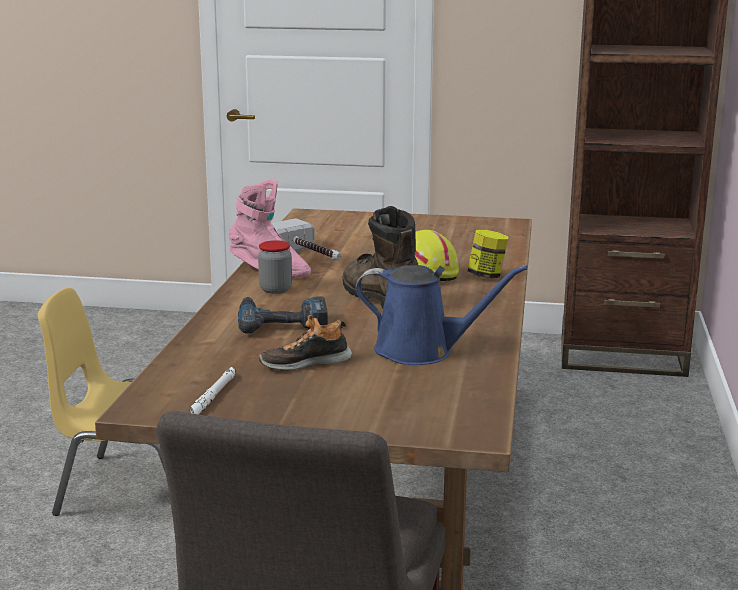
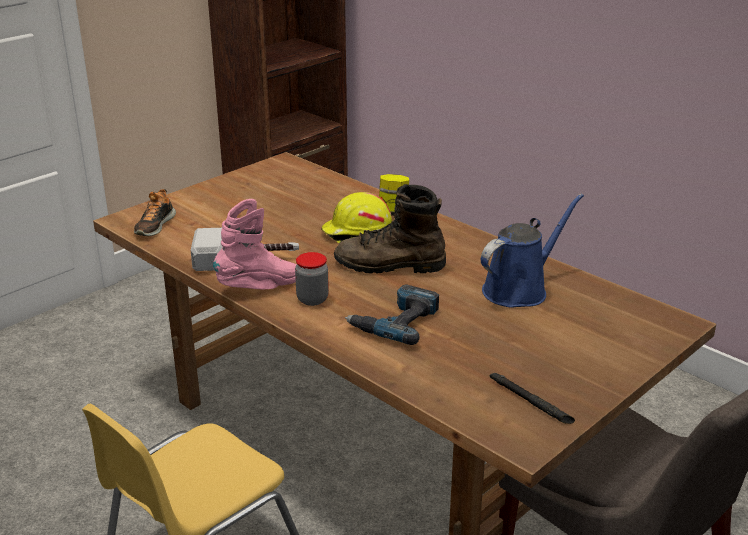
camera: 55 degrees left, 10 degrees up
white flashlight [190,367,236,414] -> black flashlight [490,373,575,424]
shoe [259,315,352,371] -> shoe moved to [134,189,176,236]

